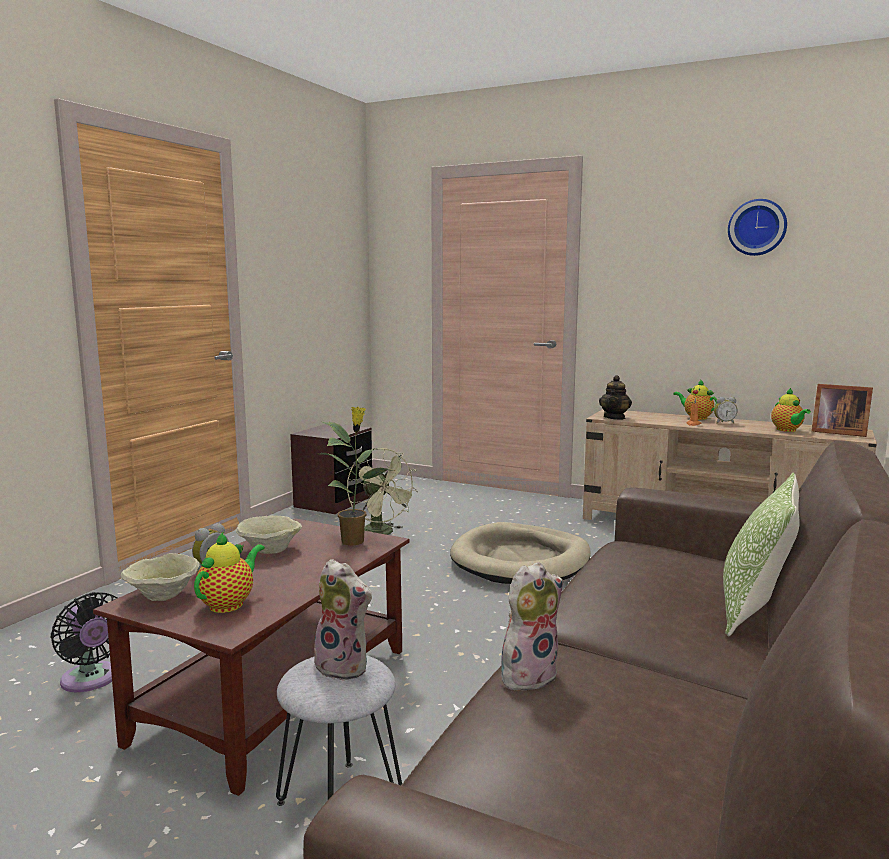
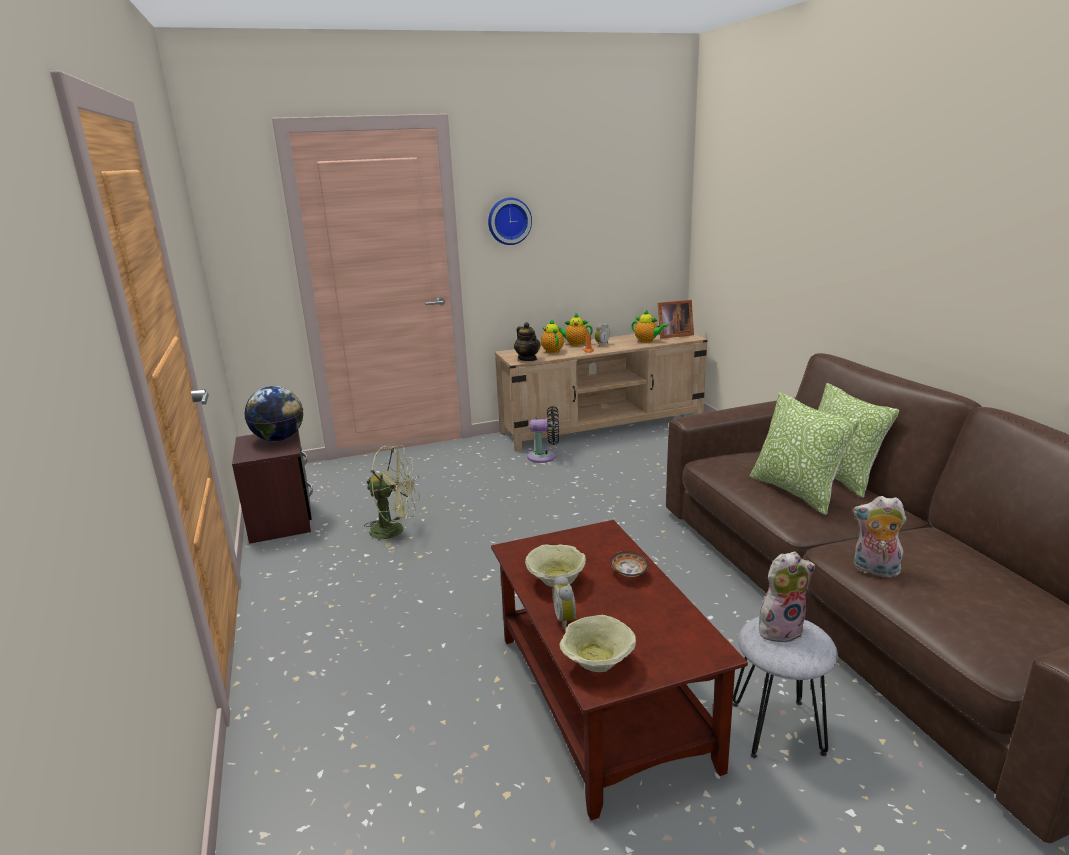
camera: 45 degrees left, 10 degrees up
black fan [51,592,117,692] -> black fan moved to [527,406,559,463]
teapot [194,532,265,613] -> teapot moved to [541,319,564,353]
potted plant [320,407,395,546] -> none
beige dog bed [450,522,591,584] -> none
plush toy [501,562,563,691] -> plush toy turned 75 degrees counterclockwise [853,496,907,578]
wall clock [728,199,787,256] -> wall clock moved to [488,198,532,245]
none -> globe [245,386,303,441]
none -> bowl [610,551,649,577]
none -> pillow [750,392,860,515]

